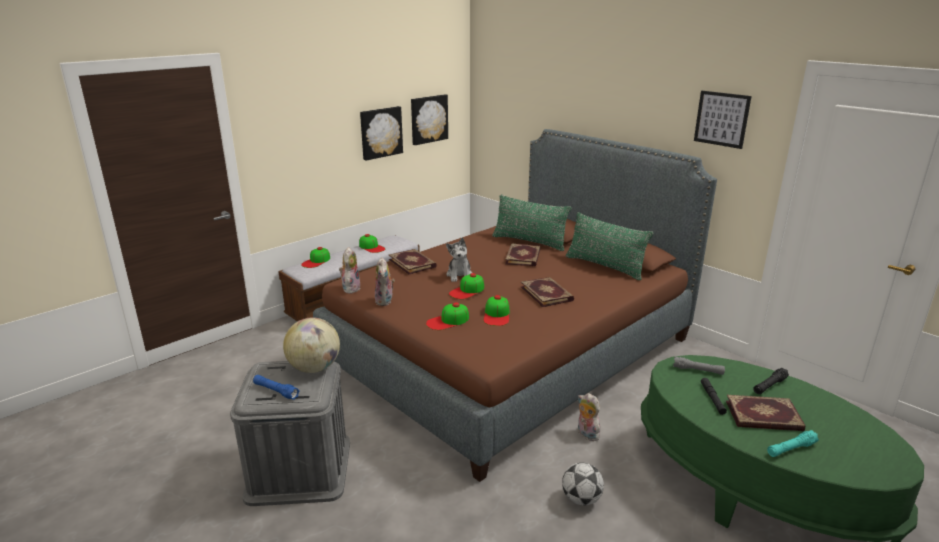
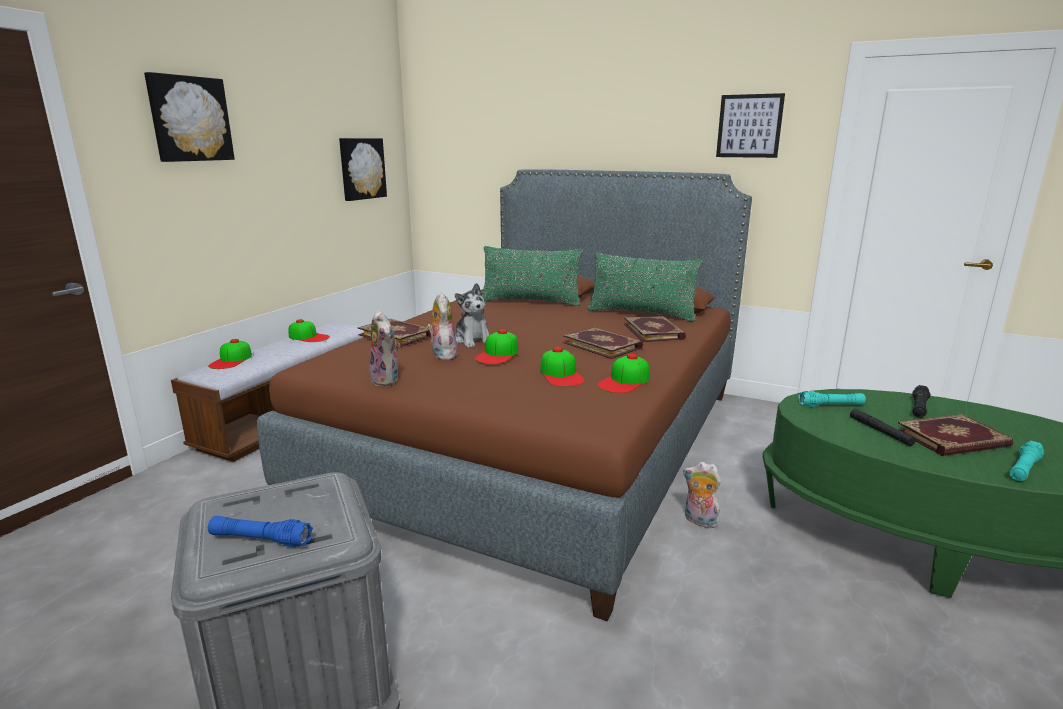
camera: 20 degrees left, 5 degrees down
globe [283,317,340,373] -> none
plush toy [339,247,360,294] -> plush toy moved to [427,292,458,360]
picture [360,106,403,161] -> picture moved to [144,72,235,162]
cap [426,302,469,330] -> cap moved to [597,354,649,393]
book [505,243,541,267] -> book moved to [624,316,686,342]
football [562,462,604,506] -> none
grey flashlight [673,356,725,375] -> turquoise flashlight [798,391,866,407]

